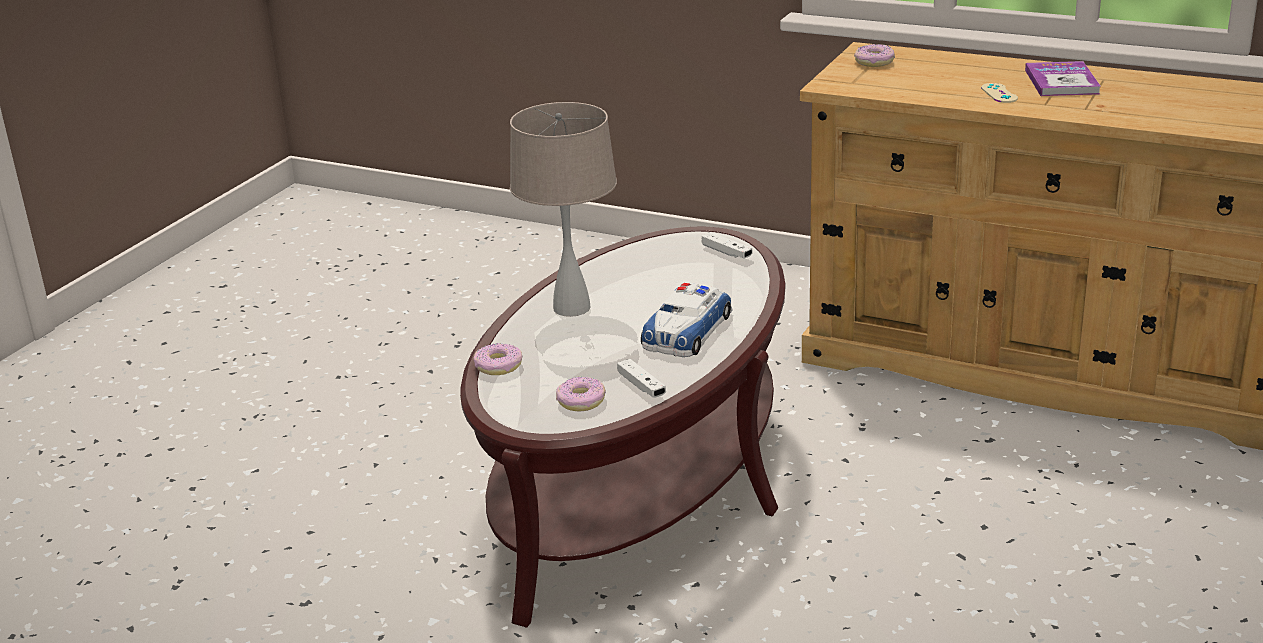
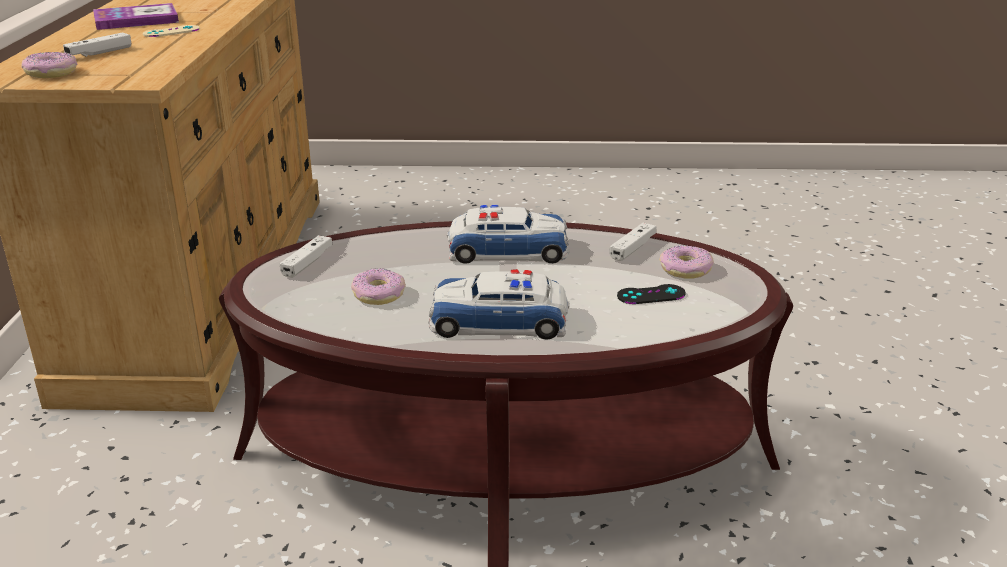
camera: 115 degrees left, 0 degrees up
donut [473,343,522,375] -> donut moved to [351,268,406,305]
beige table lamp [510,102,617,317] -> toy car [428,269,570,340]
none -> white game controller [63,33,131,57]
none -> black game controller [617,284,686,304]

